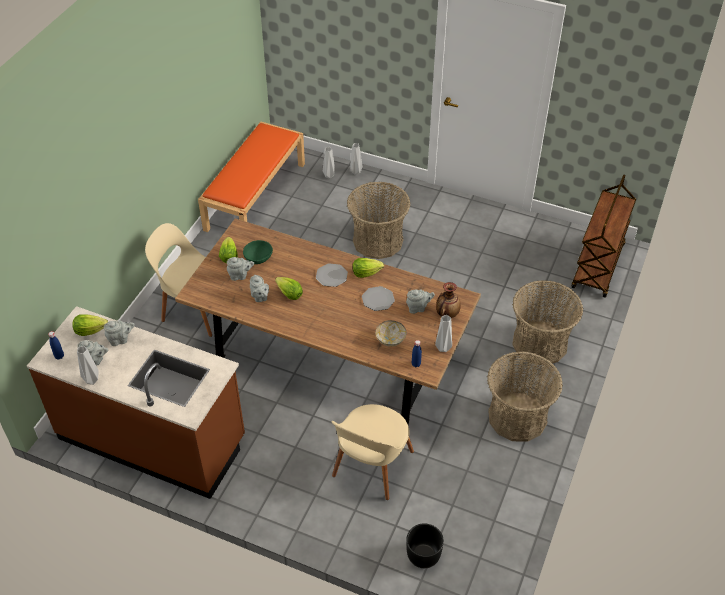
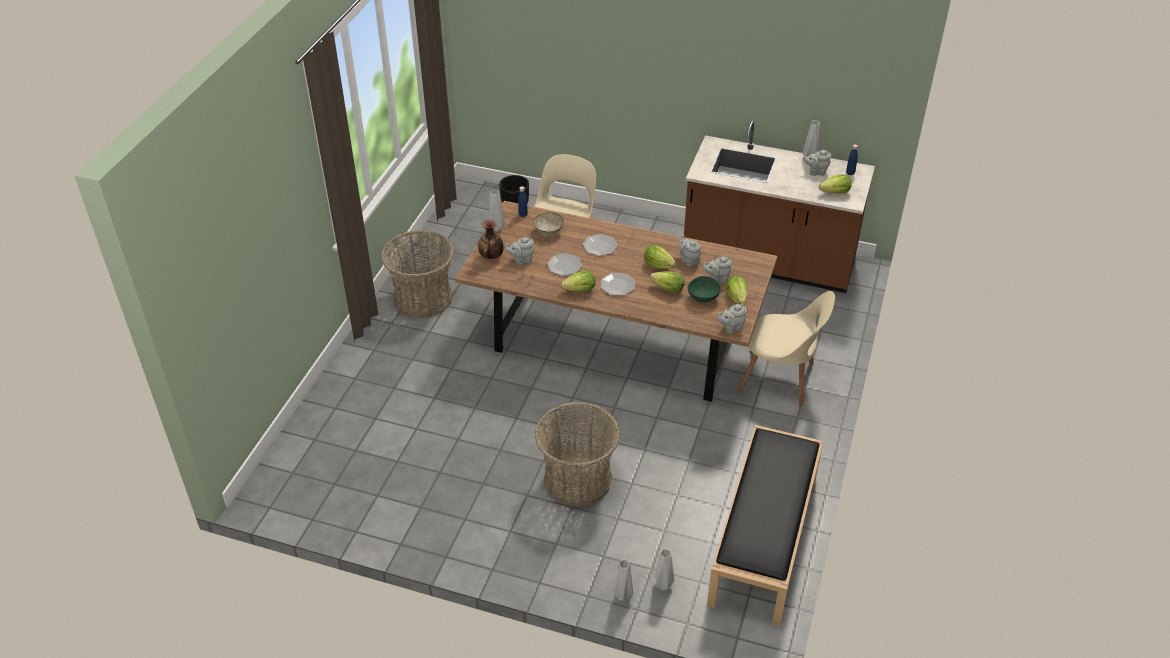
camera: 175 degrees right, 5 degrees down
grey teapot [104,320,135,346] -> grey teapot moved to [717,304,747,333]
orange bench [198,121,305,232] -> black bench [707,425,823,626]
basket [512,280,583,365] -> none
brown cart [572,174,636,297] -> none
none -> plate [583,234,618,256]
none -> lettuce [650,271,684,293]

